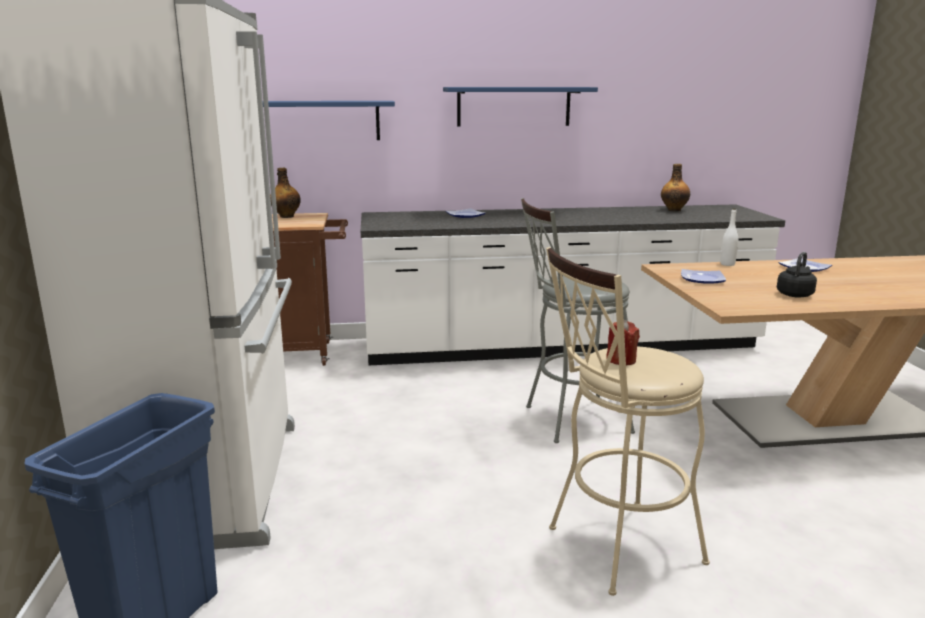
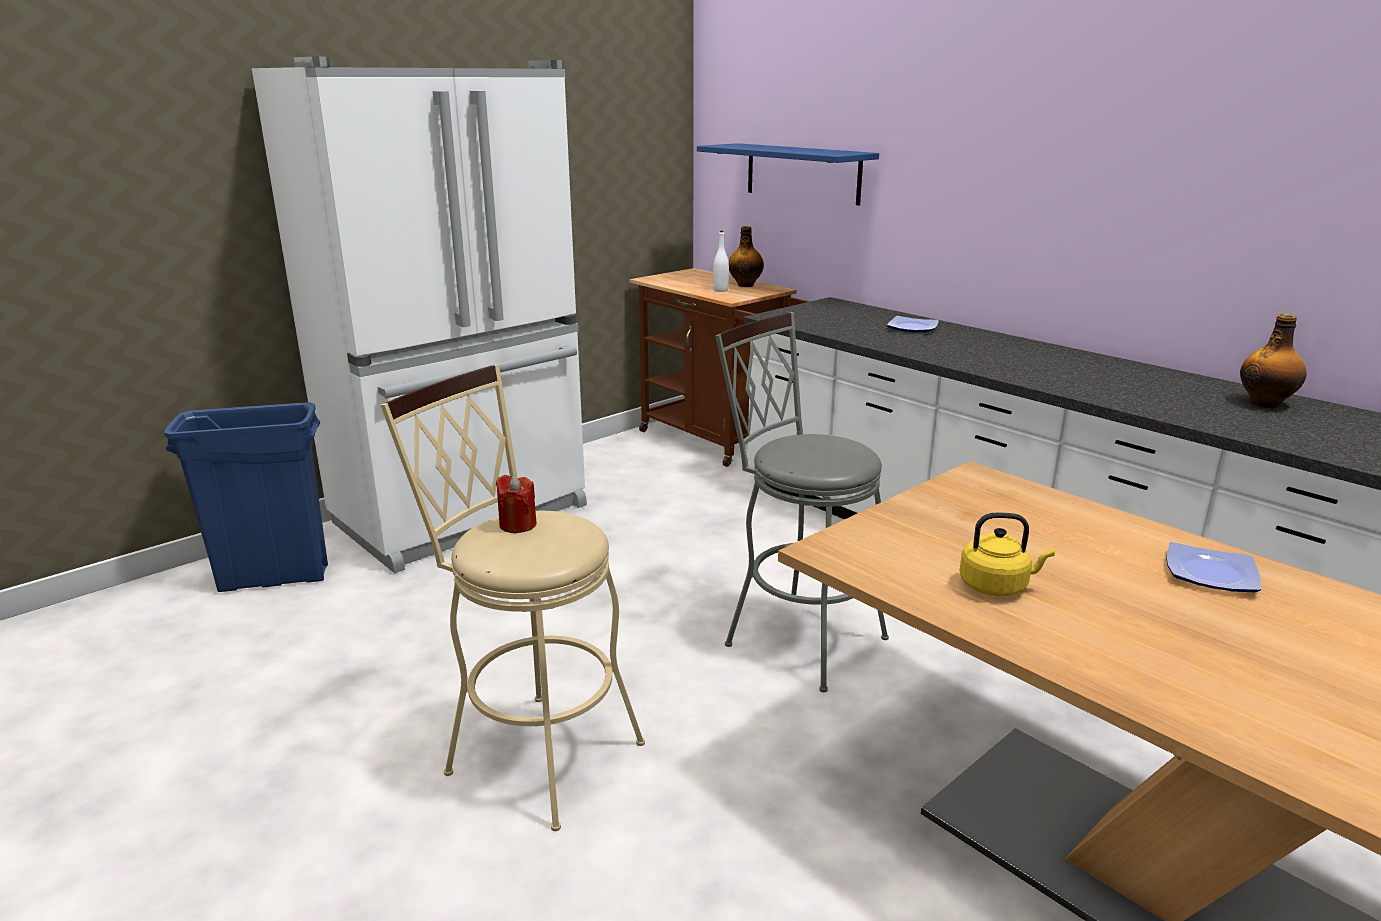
camera: 55 degrees right, 5 degrees up
blue shelf [443,87,598,127] -> none
plate [681,269,726,284] -> none
white bottle [720,208,738,266] -> white bottle moved to [713,231,729,292]
black kettle [777,252,817,297] -> yellow kettle [960,512,1055,596]

